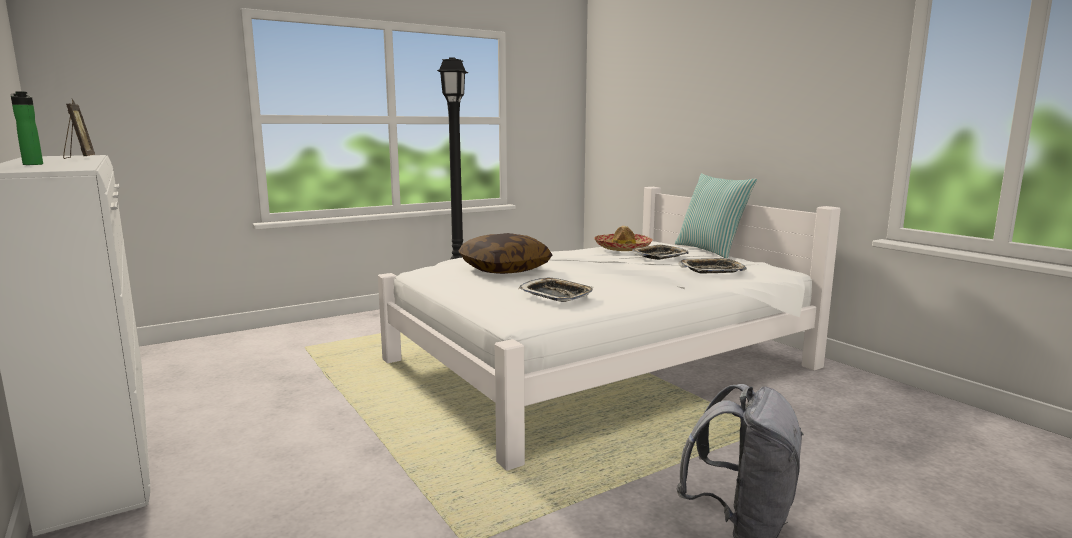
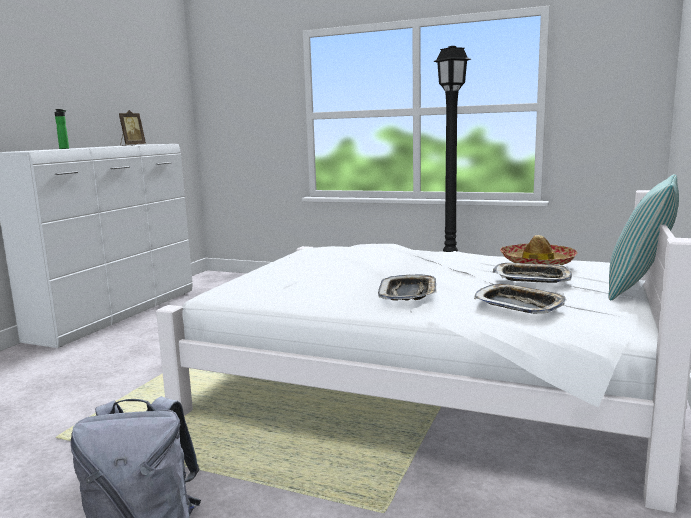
camera: 55 degrees right, 0 degrees up
pillow [458,233,552,274] -> none
tray [518,278,593,302] -> tray moved to [378,275,436,301]

